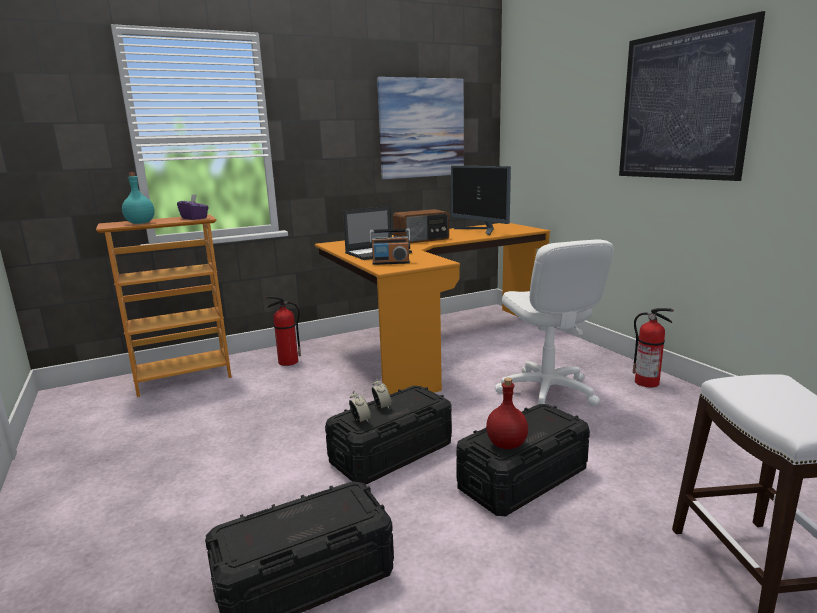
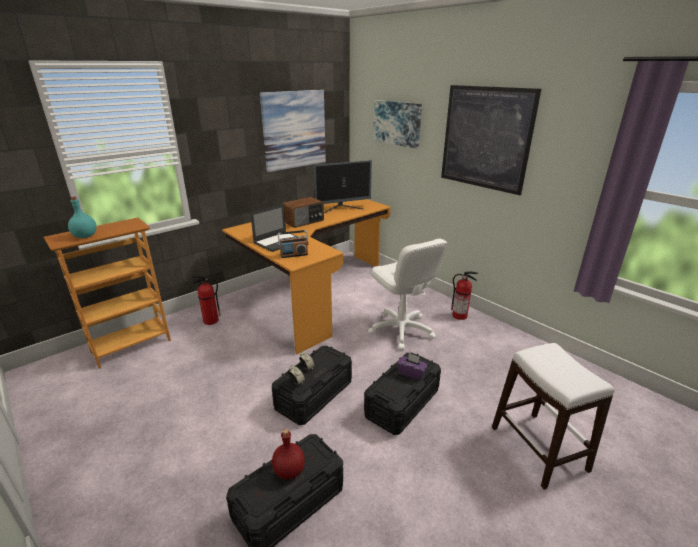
camera: 15 degrees left, 10 degrees up
purple tissue box [177,194,209,220] -> purple tissue box moved to [397,353,428,380]
monitor [451,165,511,236] -> monitor turned 60 degrees counterclockwise [314,160,372,213]
red bottle [486,378,528,449] -> red bottle moved to [272,429,305,479]
none -> picture [373,100,422,148]

